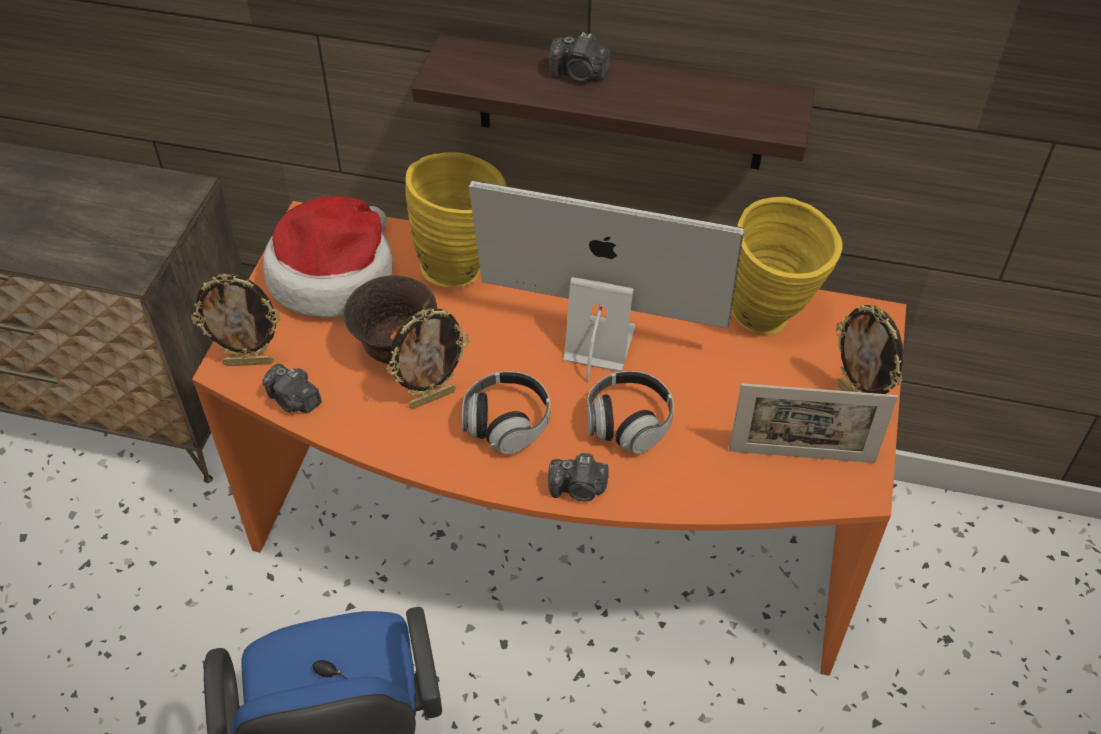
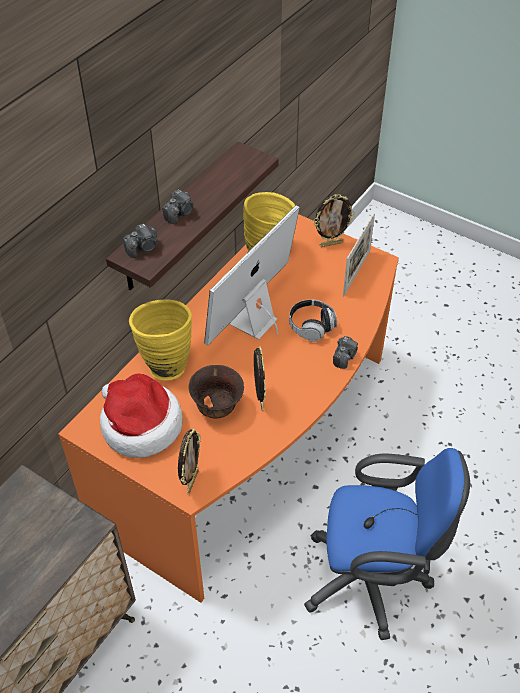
camera: 70 degrees left, 0 degrees up
camera [262,364,322,413] -> camera moved to [123,224,158,258]
headphones [462,371,550,455] -> none

